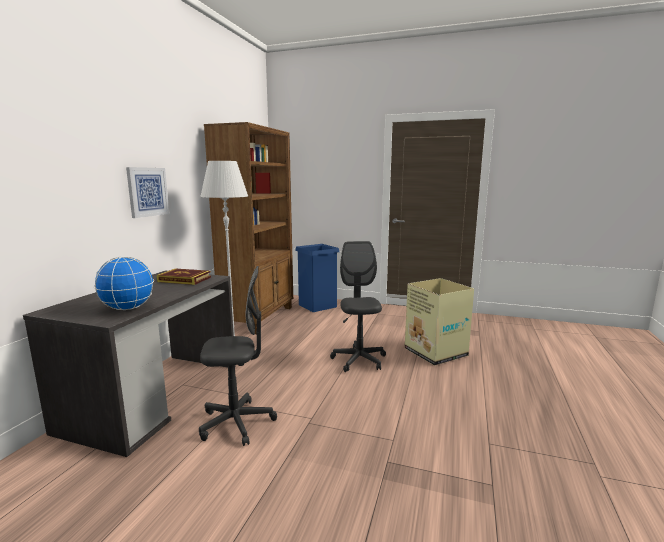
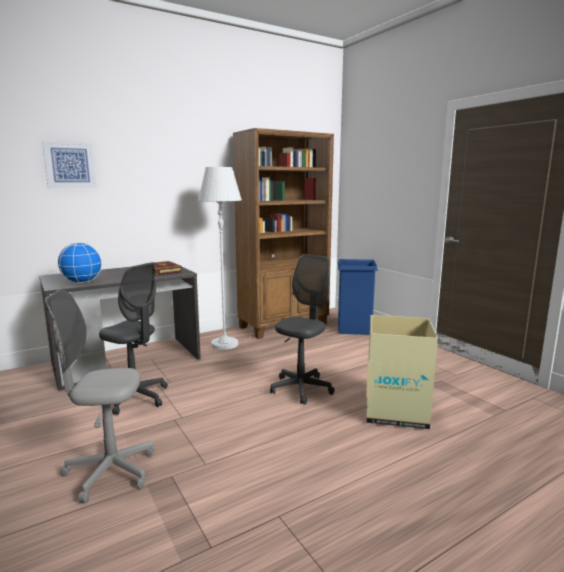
camera: 40 degrees right, 0 degrees up
picture [126,167,169,218] -> picture moved to [42,140,97,188]
none -> grey office chair [45,289,154,503]

